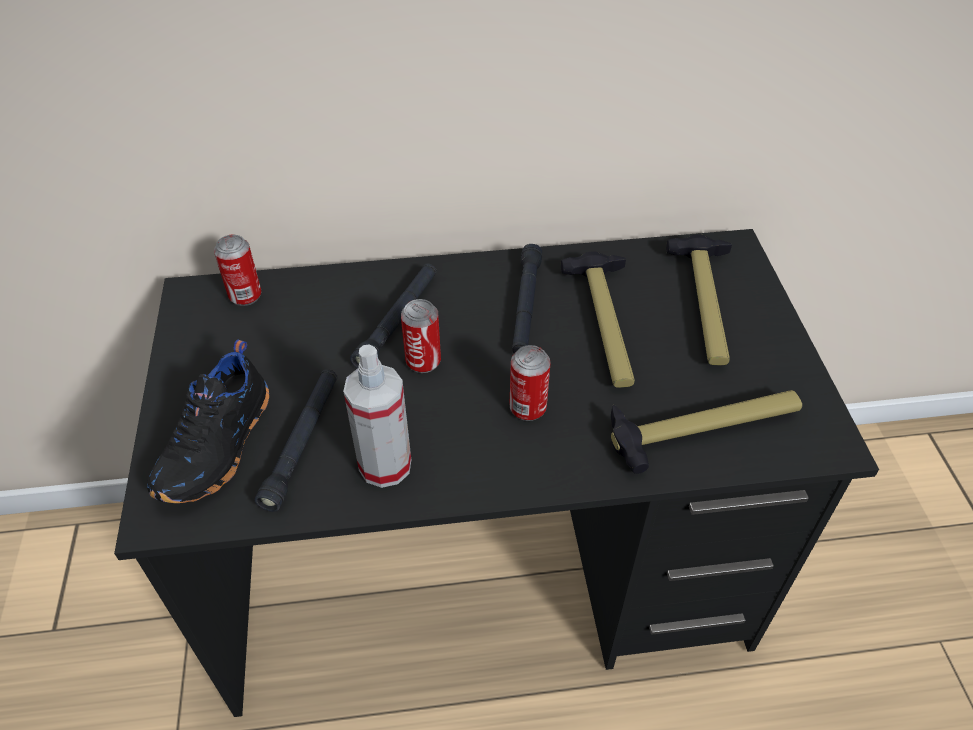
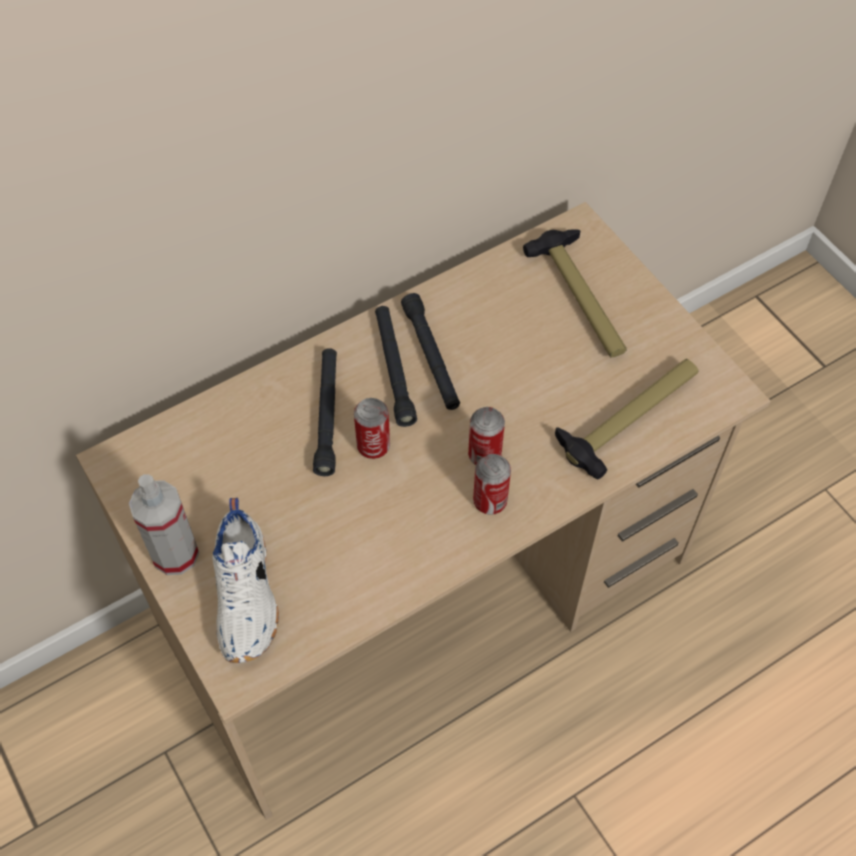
camera: 25 degrees left, 10 degrees up
black desk [114,229,879,717] -> beige desk [76,202,770,820]
black shoe [147,339,269,503] -> white shoe [212,498,279,663]
can [214,235,262,306] -> can moved to [473,454,511,515]
black flashlight [254,369,338,512] -> black flashlight moved to [375,306,417,427]
spray bottle [343,345,411,488] -> spray bottle moved to [129,474,199,575]
hammer [561,251,635,388] -> none

